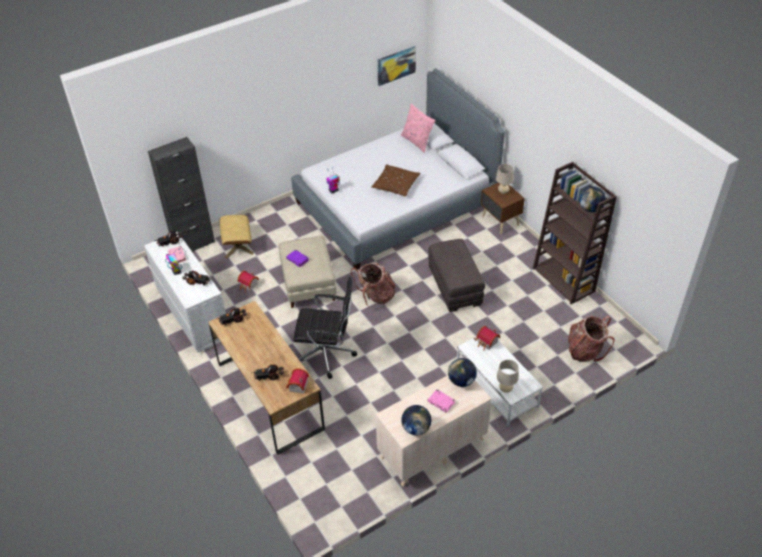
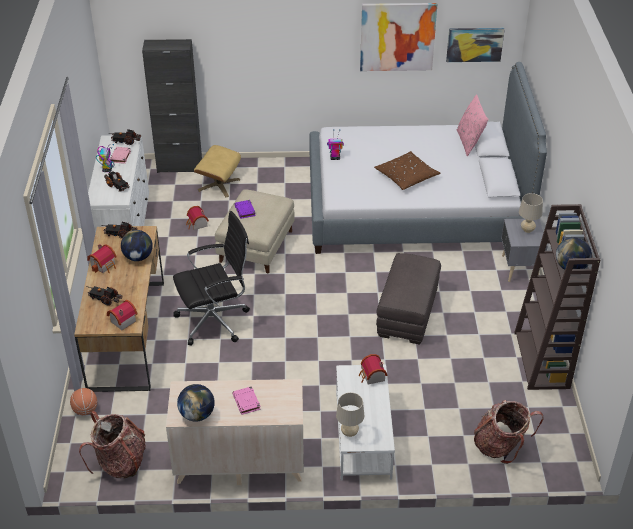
camera: 30 degrees right, 5 degrees down
black office chair [294,276,357,379] -> black office chair turned 60 degrees counterclockwise [173,211,250,346]
backpack [351,263,395,307] -> backpack moved to [79,411,146,478]
globe [448,358,477,387] -> globe moved to [121,230,153,261]
brown nightstand [481,183,525,234] -> grey nightstand [501,218,548,282]
none -> basketball [70,388,97,415]
none -> toy house [87,244,116,273]
none -> picture [360,3,437,71]

